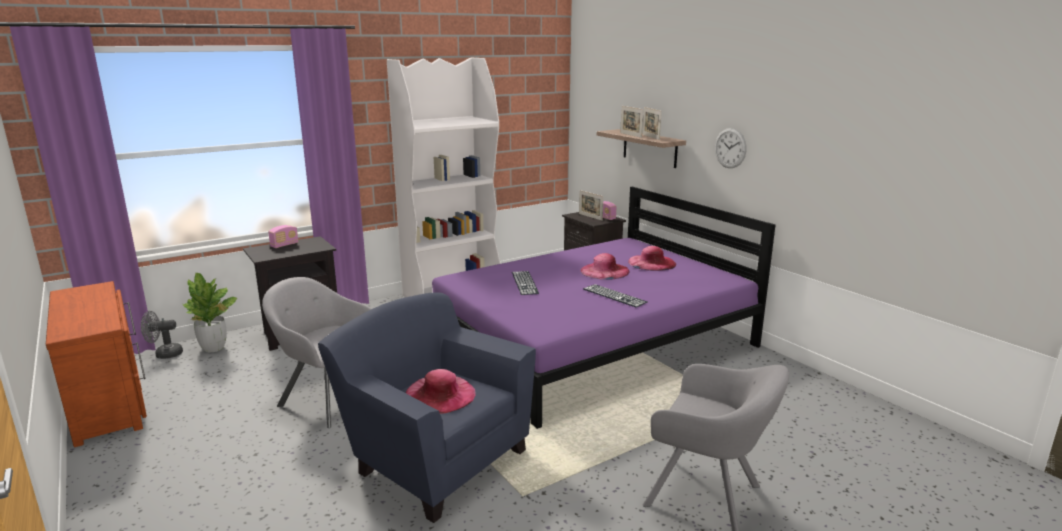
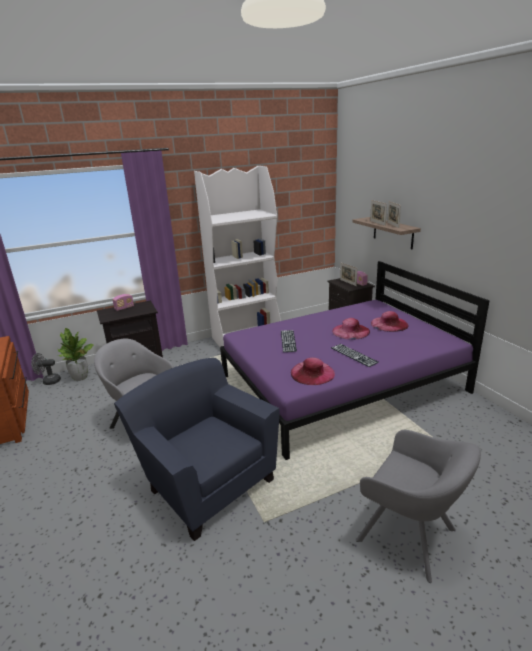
camera: 10 degrees right, 5 degrees up
pink hat [405,369,476,414] -> pink hat moved to [291,357,335,385]
wall clock [715,128,747,168] -> none

